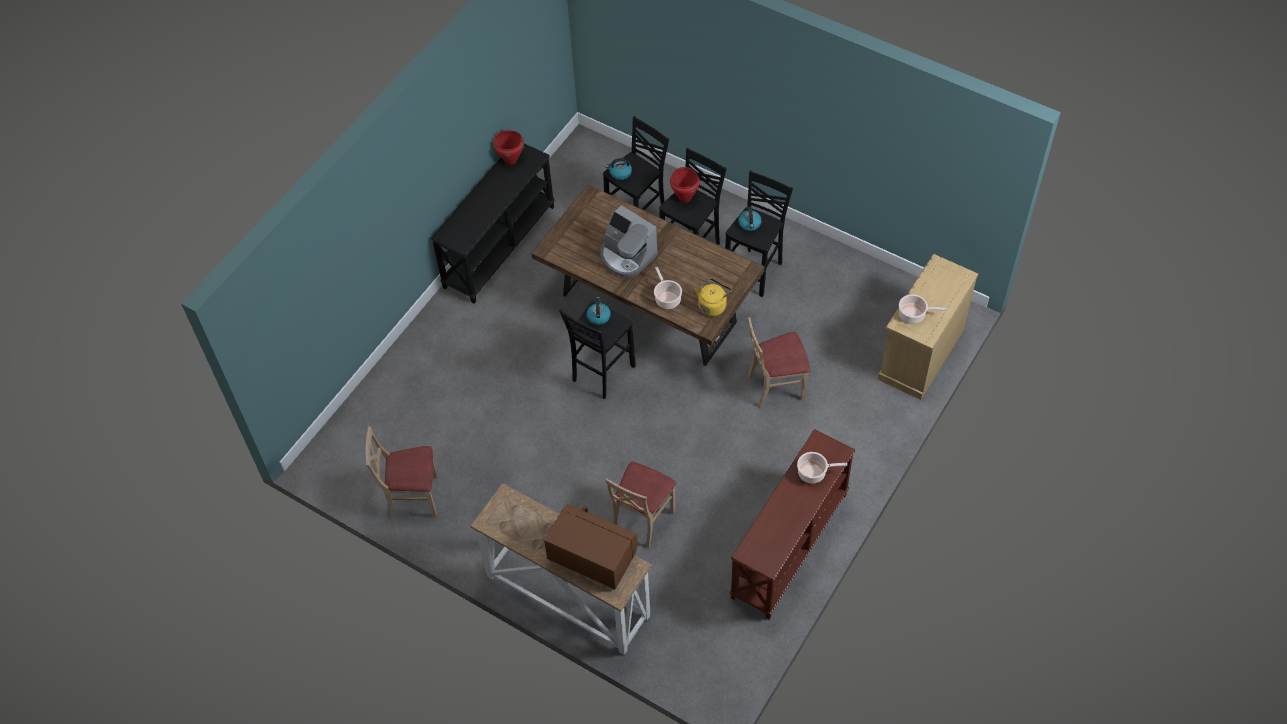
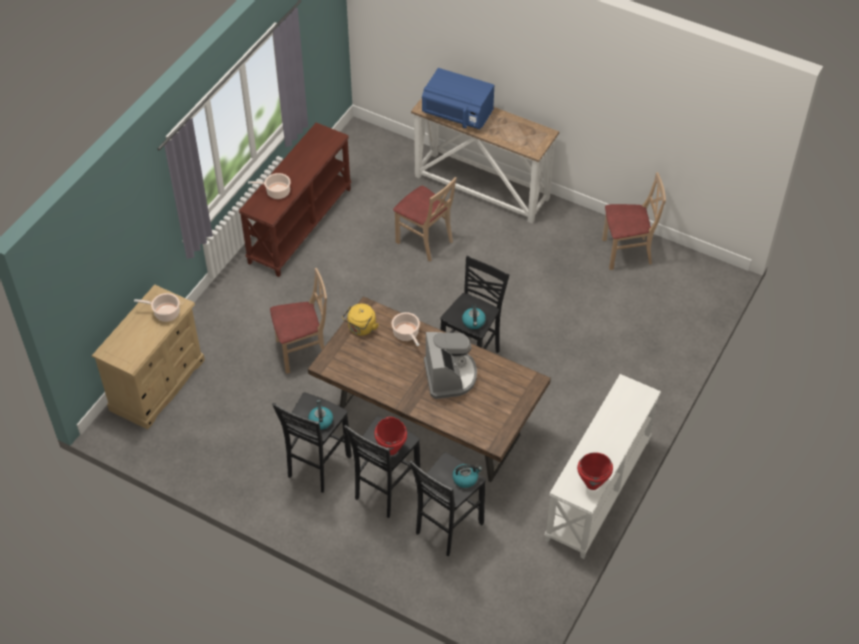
camera: 175 degrees right, 5 degrees down
black console table [431,143,555,304] -> white console table [545,374,661,559]
brown microwave [544,504,638,589] -> blue microwave [422,68,494,129]
coffee machine [600,205,658,277] -> coffee machine turned 45 degrees clockwise [424,332,477,399]
beige chair [606,462,676,548] -> beige chair turned 105 degrees clockwise [393,177,457,262]

